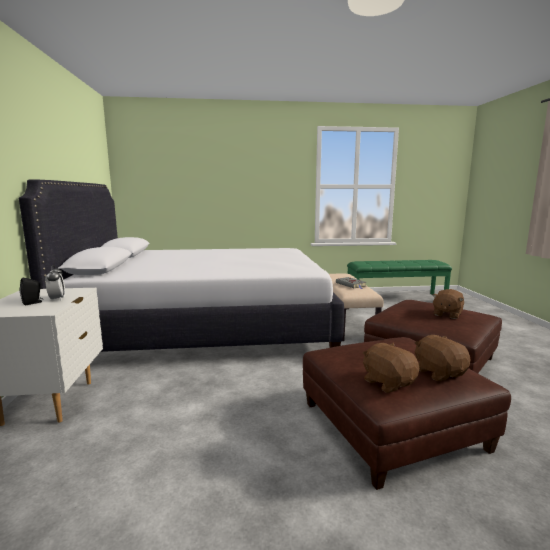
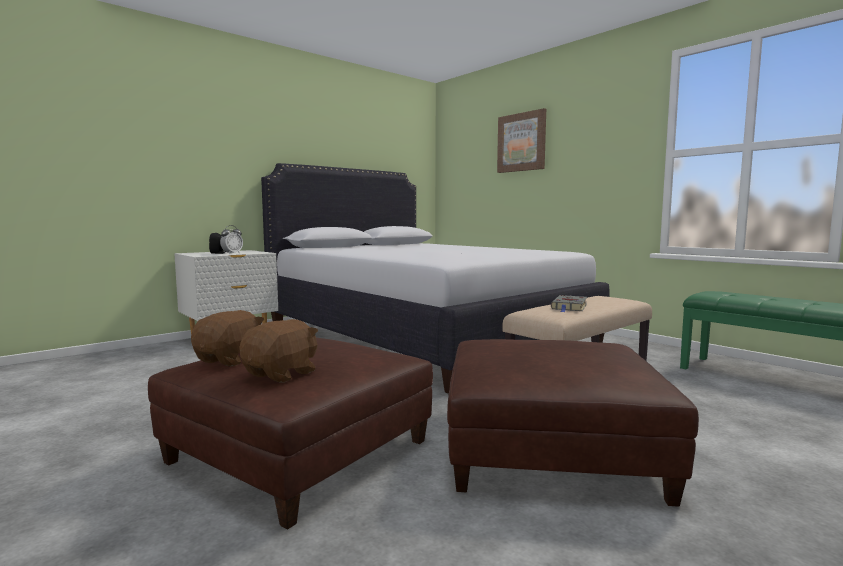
camera: 55 degrees right, 5 degrees down
brown plush toy [432,289,464,319] -> none
none -> picture [497,108,546,173]

